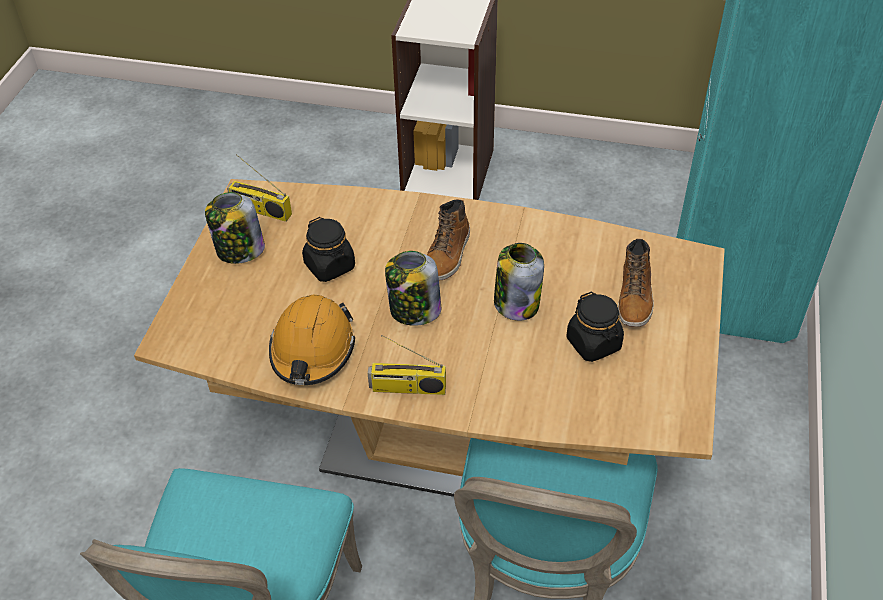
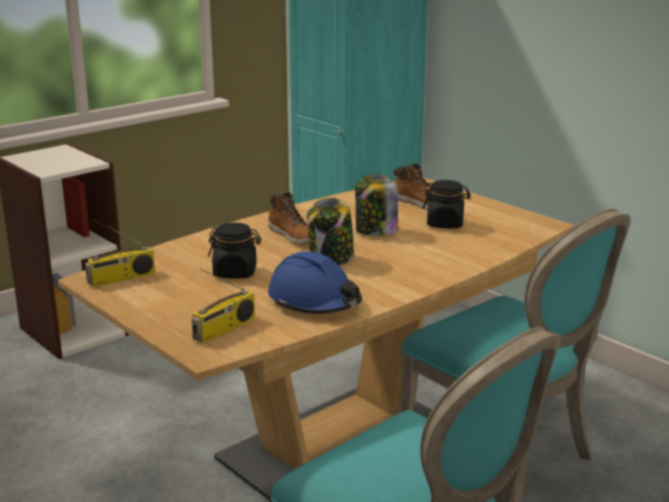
camera: 55 degrees left, 25 degrees down
jar [205,192,265,264] -> none
orange hard hat [269,295,355,385] -> blue hard hat [268,252,362,314]
radio [368,335,446,395] -> radio moved to [191,268,255,344]

